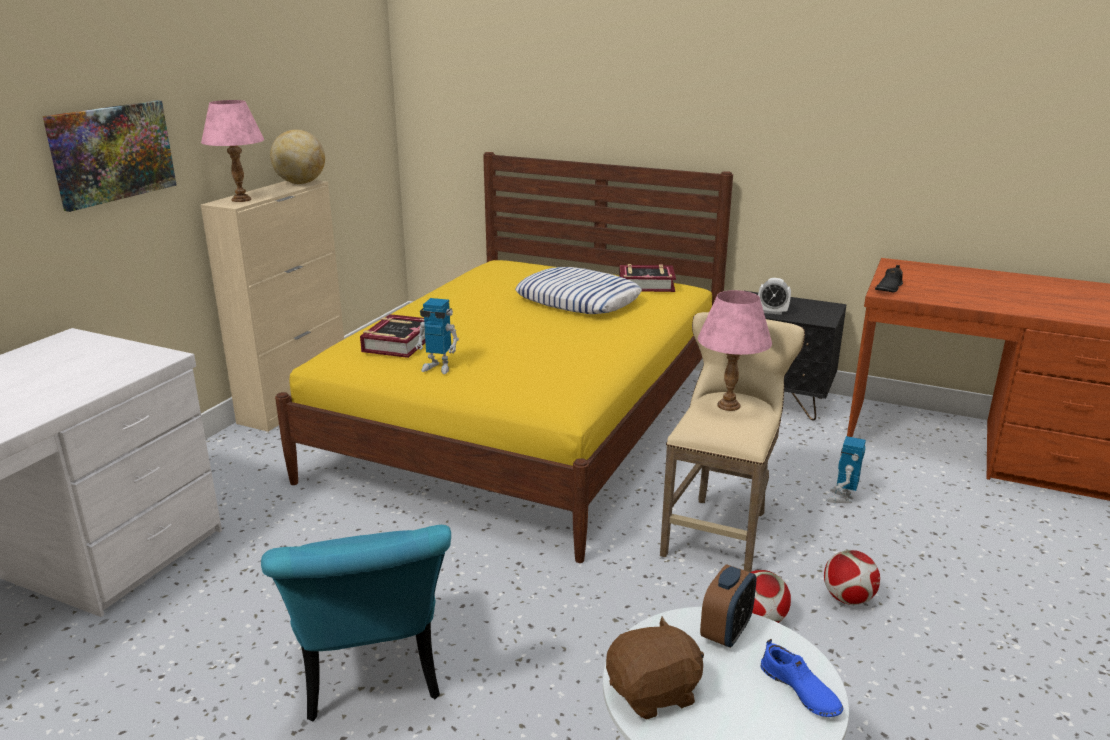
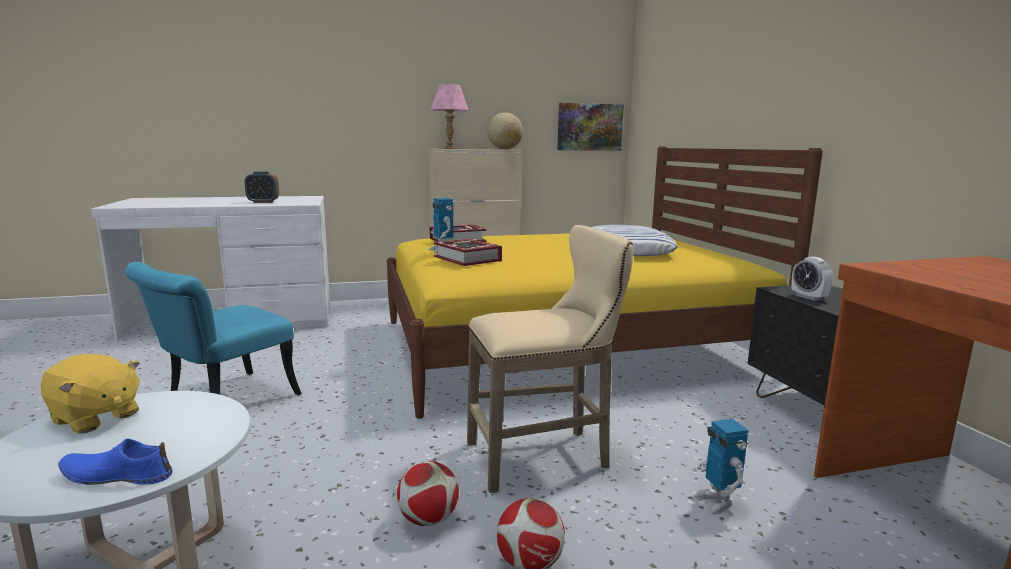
camera: 50 degrees right, 10 degrees down
picture [43,100,176,212] -> picture moved to [557,103,624,151]
brown plush toy [606,616,704,719] -> yellow plush toy [41,354,140,433]
book [619,264,676,292] -> book moved to [434,239,502,266]
pink table lamp [698,290,772,411] -> none
alarm clock [700,564,756,648] -> alarm clock moved to [245,172,279,203]
blue shoe [760,639,843,717] -> blue shoe turned 75 degrees clockwise [58,438,173,485]
toy robot [826,436,866,503] -> toy robot turned 90 degrees counterclockwise [693,419,749,515]
black shoe [875,265,903,292] -> none

